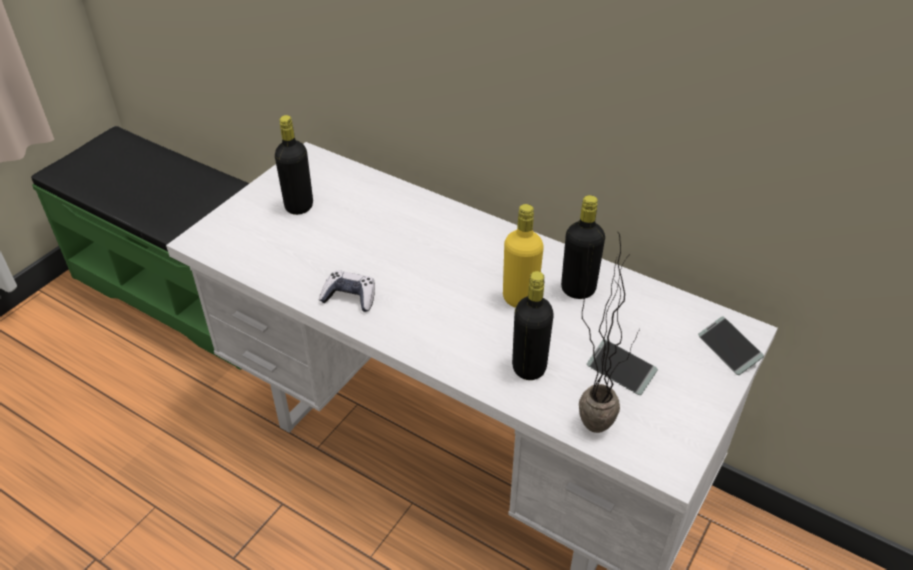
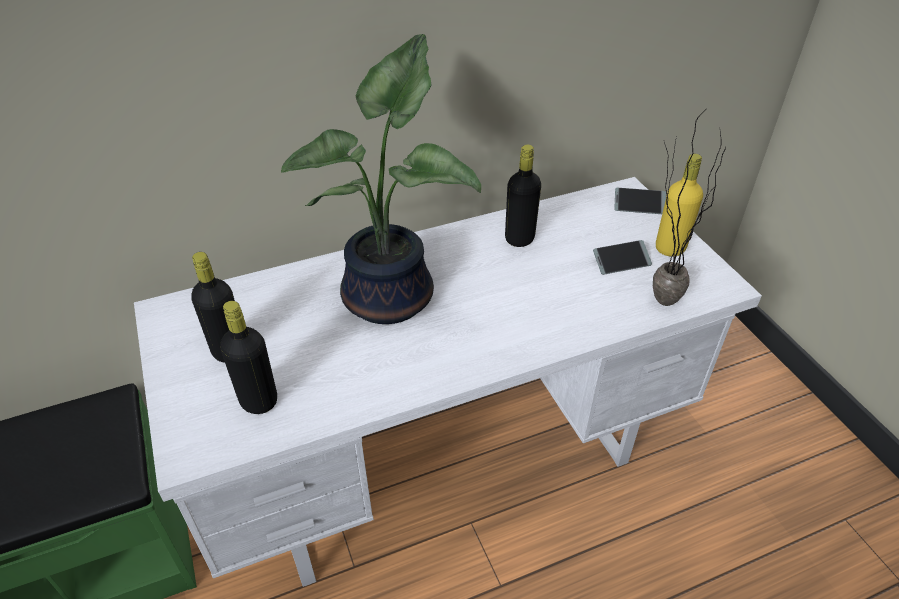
camera: 55 degrees left, 0 degrees up
game controller [319,270,375,312] -> none
yellow bottle [503,204,544,308] -> yellow bottle moved to [656,154,703,256]
black bottle [512,271,554,380] -> black bottle moved to [220,301,277,414]
none -> potted plant [281,34,481,324]

